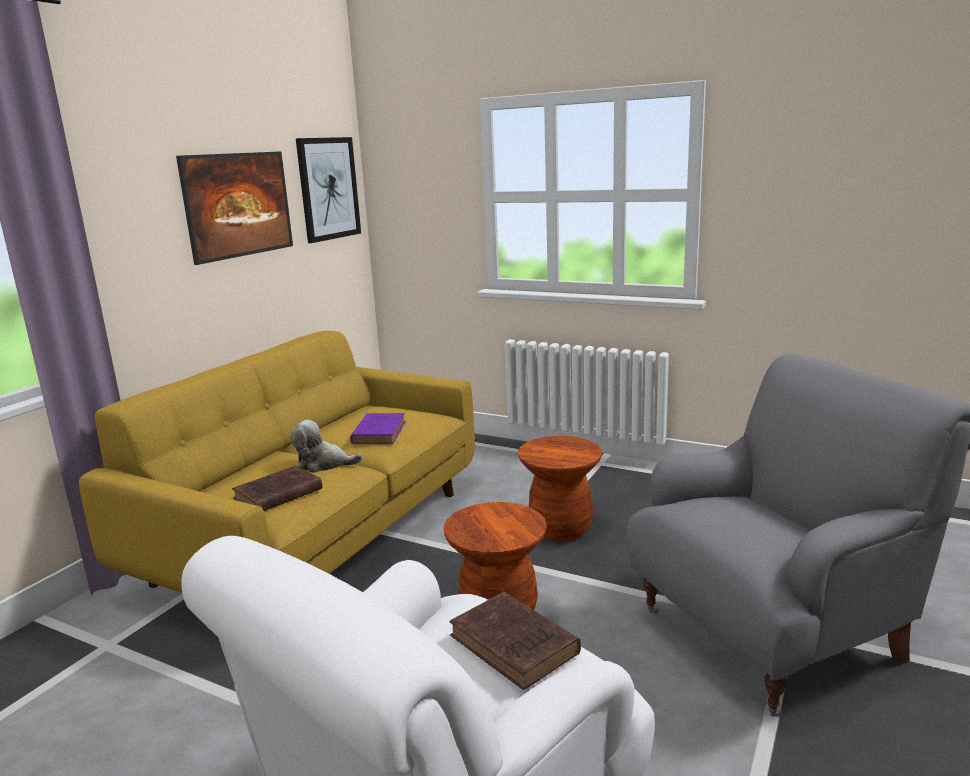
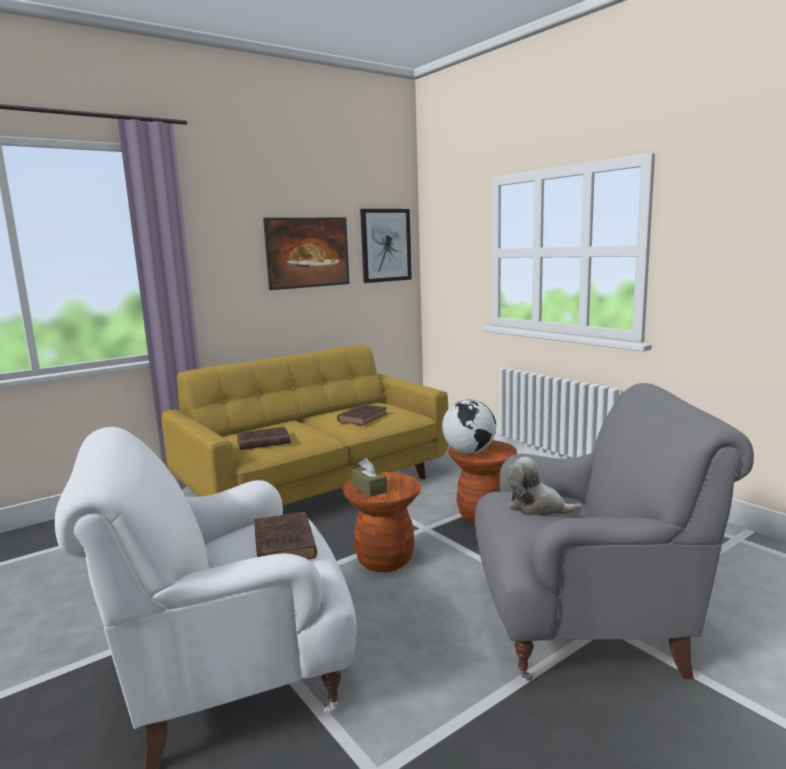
camera: 25 degrees right, 5 degrees down
plush toy [290,420,363,473] -> plush toy moved to [506,457,583,516]
purple book [350,413,406,444] -> brown book [337,404,387,426]
none -> brown tissue box [351,458,388,497]
none -> globe [442,400,496,454]

